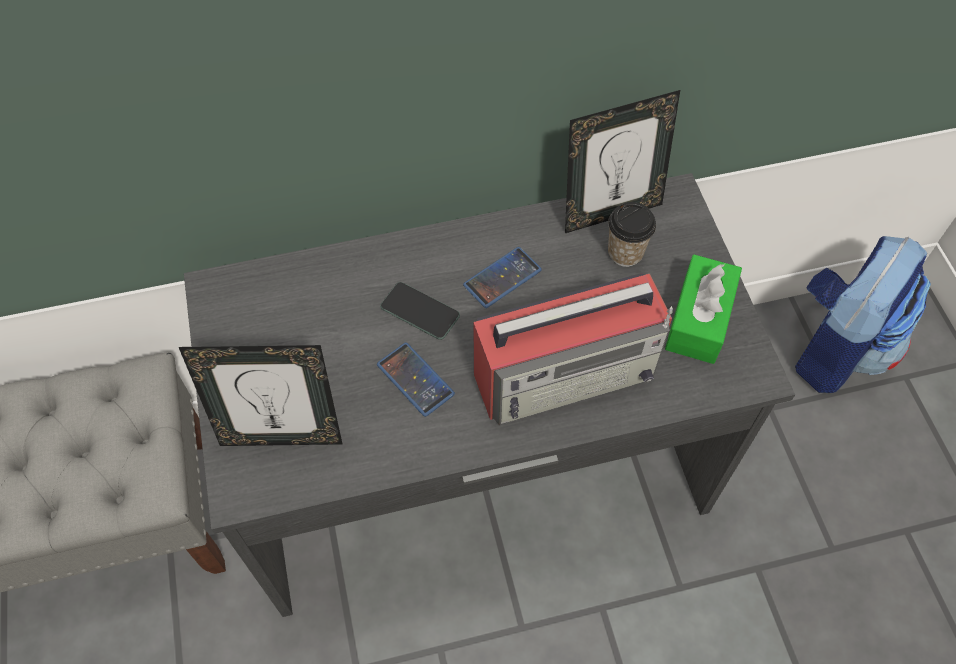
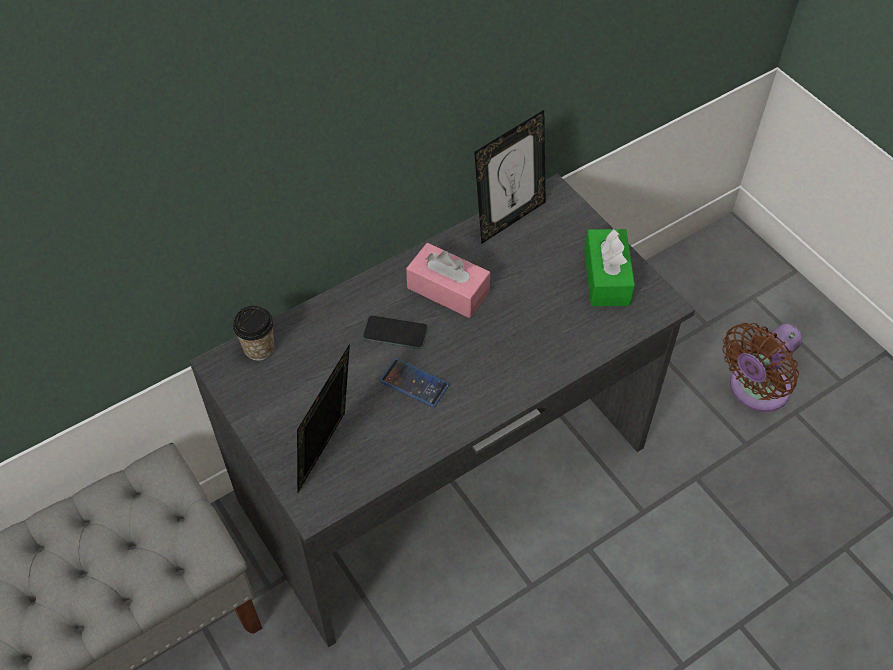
camera: 20 degrees left, 5 degrees down
picture frame [179,345,342,446] -> picture frame turned 135 degrees clockwise [297,344,350,494]
phone [463,247,542,308] -> pink tissue box [406,243,490,318]
radio [473,273,673,425] -> none
cup [608,202,656,267] -> cup moved to [233,306,274,361]
backpack [795,236,931,393] -> none
none -> brown fan [723,323,802,412]

